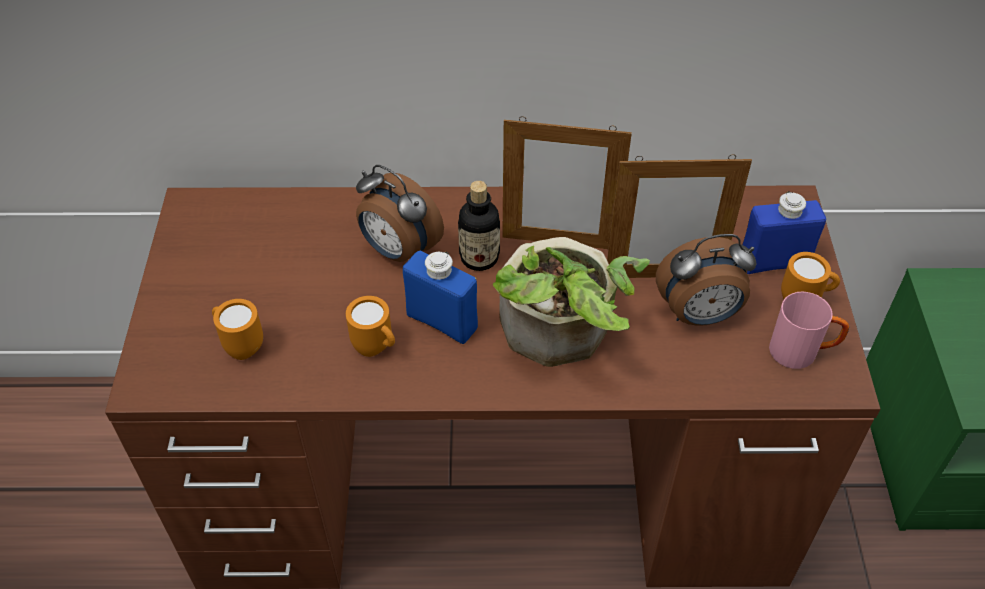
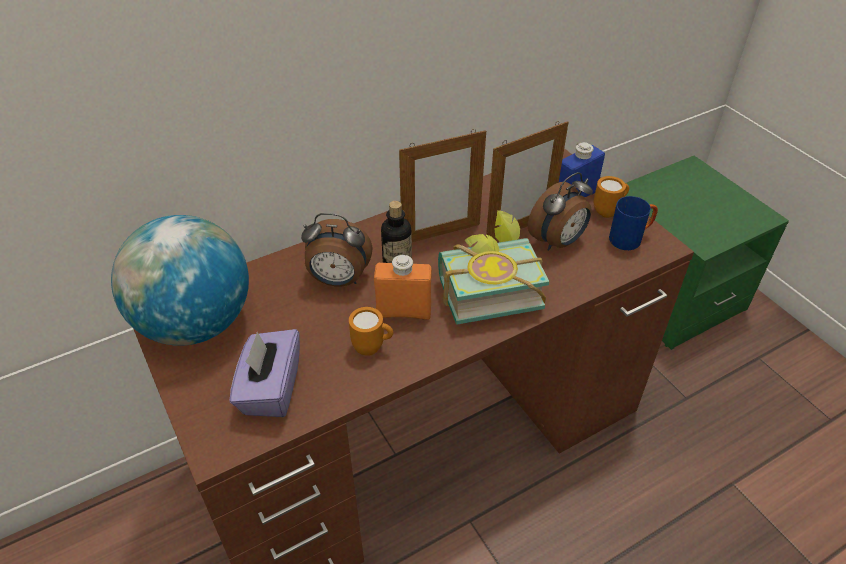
camera: 30 degrees left, 5 degrees down
orange mug [212,299,263,360] -> purple tissue box [230,329,300,417]
blue bottle [403,250,478,344] -> orange bottle [374,254,432,320]
potted plant [493,237,650,367] -> book [438,210,550,325]
pink mug [769,292,849,369] -> blue mug [609,196,658,250]
none -> globe [111,215,249,346]

